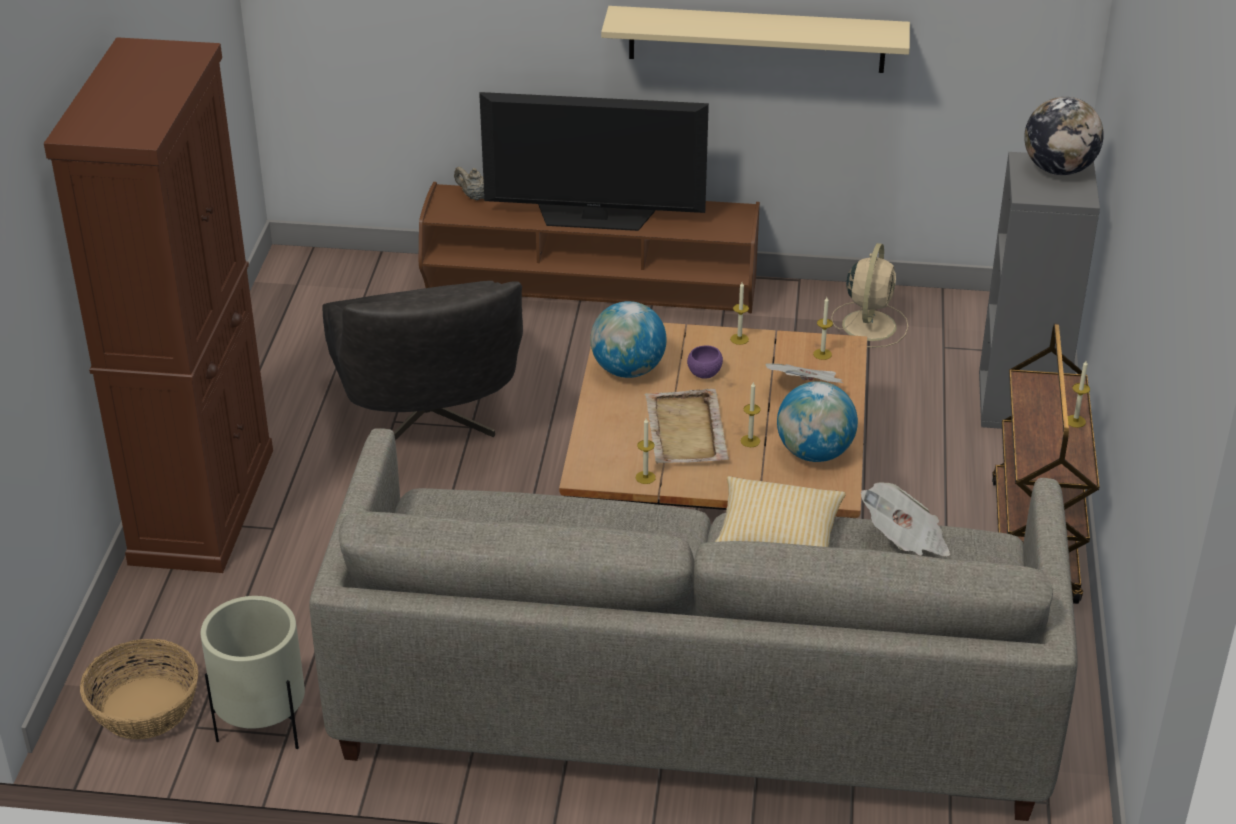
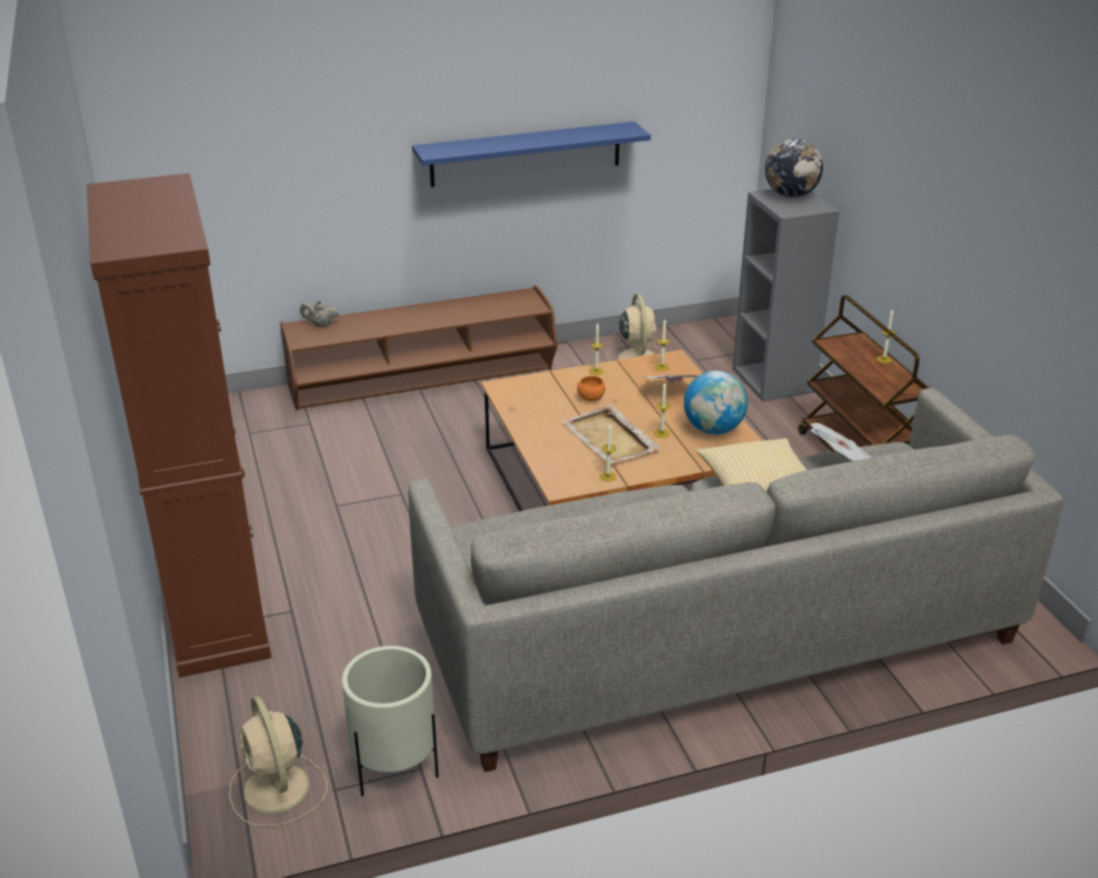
camera: 25 degrees left, 5 degrees down
basket [80,639,198,740] -> beige fan [229,696,327,827]
grey armchair [322,281,523,440] -> none
television [479,92,709,231] -> none
globe [590,301,667,378] -> none
beige shelf [601,6,910,73] -> blue shelf [412,121,651,187]
purple bowl [687,346,723,379] -> orange bowl [577,376,605,402]

